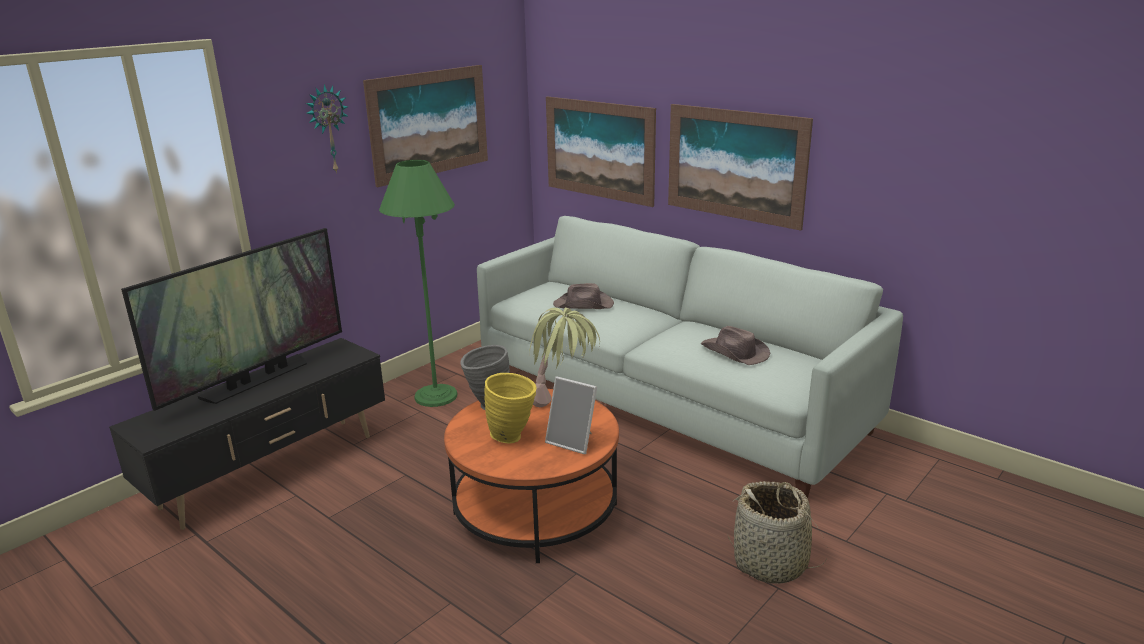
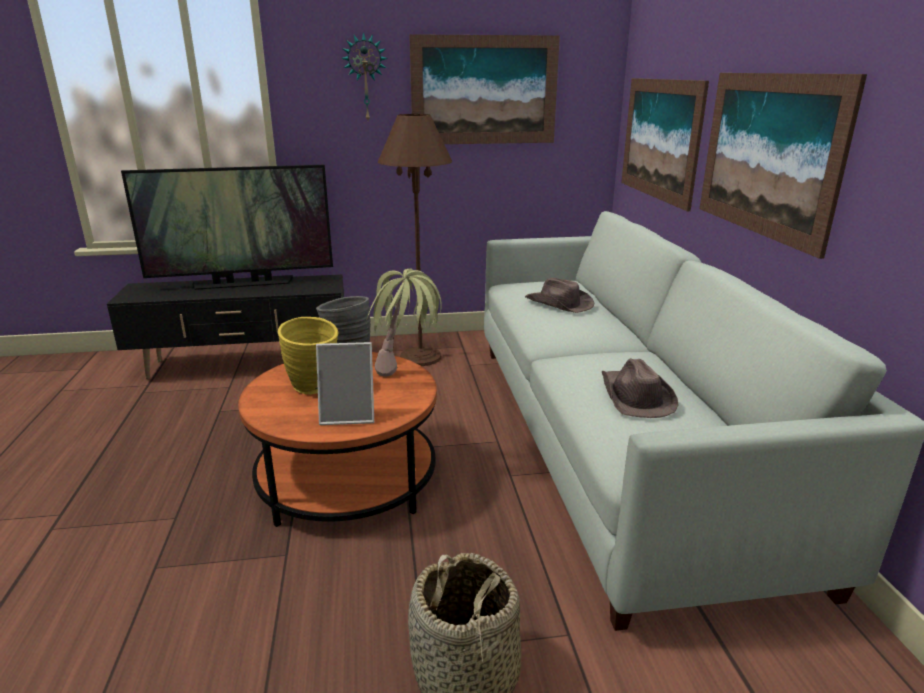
camera: 40 degrees right, 0 degrees up
green floor lamp [379,160,458,407] -> brown floor lamp [378,114,452,366]
picture frame [545,376,597,454] -> picture frame turned 75 degrees counterclockwise [316,342,374,425]

